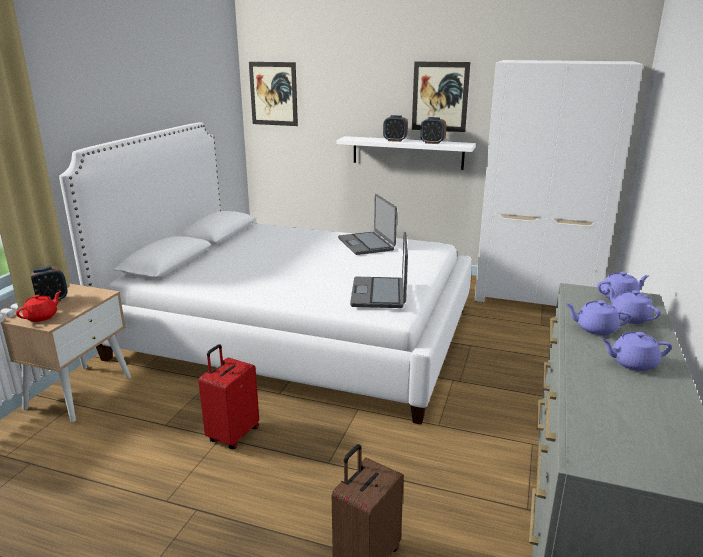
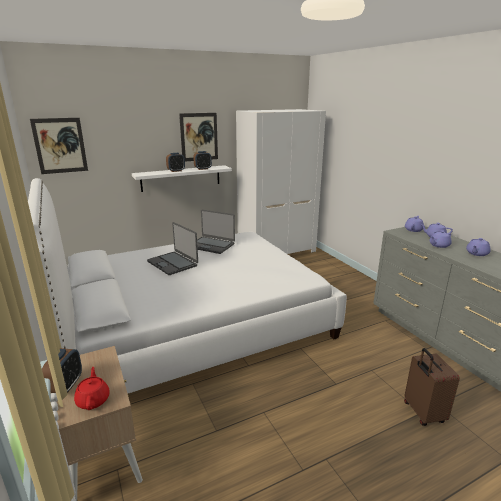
camera: 45 degrees left, 0 degrees up
red suitcase [198,344,259,449] -> none
laptop [350,232,408,308] -> laptop moved to [147,222,198,275]

